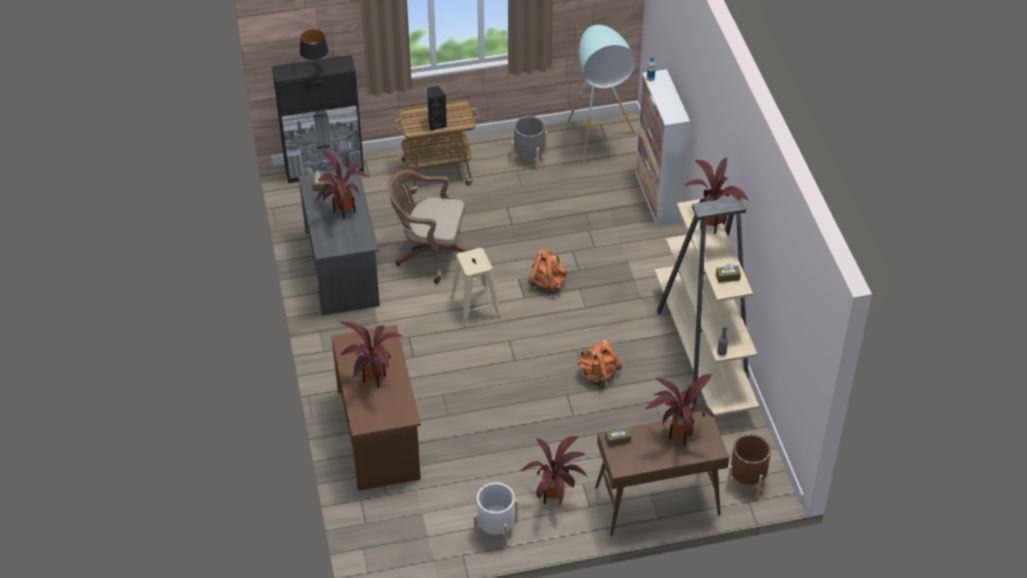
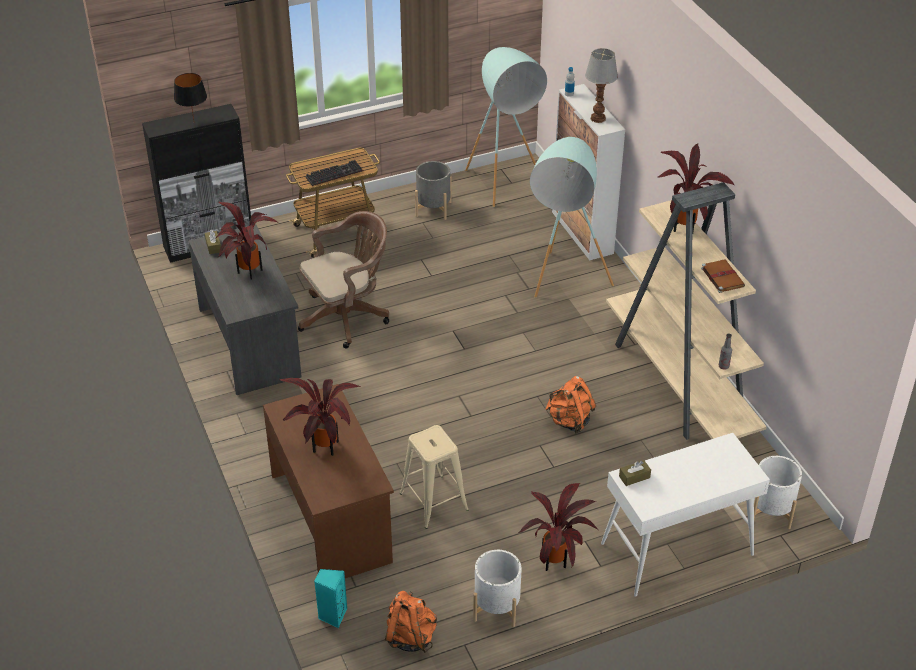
camera: 10 degrees left, 5 degrees down
brown office chair [388,169,475,284] -> brown office chair turned 150 degrees clockwise [298,211,389,349]
black speaker [427,86,447,131] -> keyboard [305,160,363,186]
beige stool [450,248,501,327] -> beige stool moved to [400,425,469,529]
orange backpack [528,249,567,294] -> orange backpack moved to [385,591,437,653]
brown console table [595,413,729,536] -> white console table [601,433,770,597]
potted plant [644,374,716,446] -> none
brown tissue box [716,263,741,283] -> brown book [701,259,745,293]
brown planter [726,434,771,497] -> white planter [754,456,802,529]
none -> turquoise speaker [314,569,347,628]
none -> turquoise floor lamp [530,137,614,298]
none -> table lamp [585,48,618,123]

